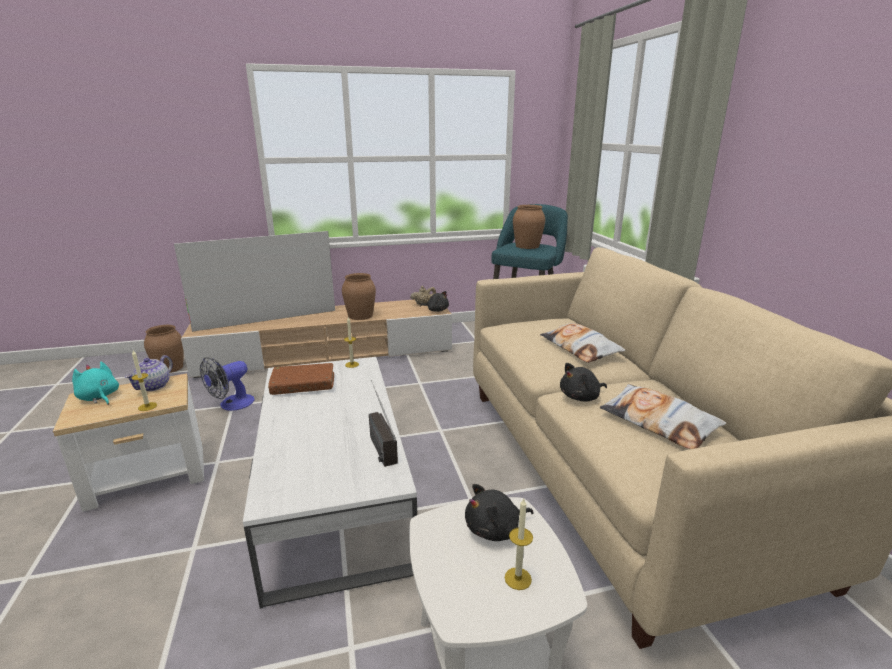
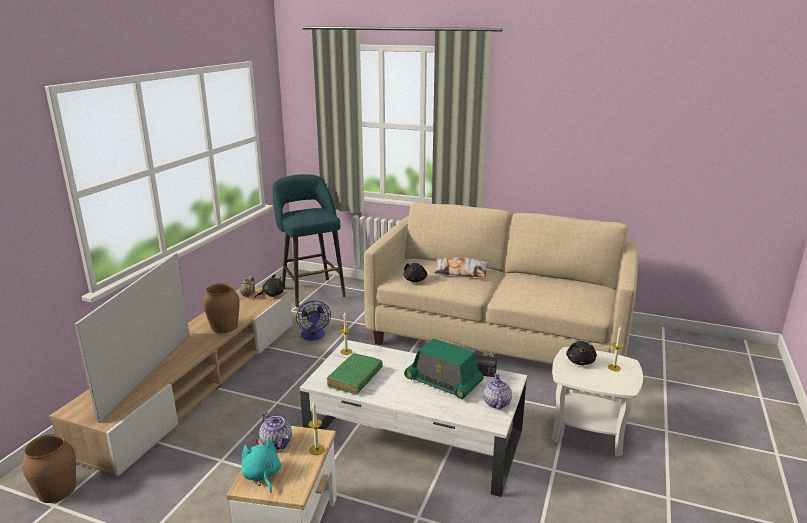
camera: 55 degrees left, 0 degrees up
turquoise plush toy [72,362,119,405] -> turquoise plush toy turned 75 degrees clockwise [242,438,281,493]
fan [200,357,254,411] -> fan moved to [296,300,331,340]
brown book [268,363,334,395] -> green book [327,353,382,394]
brown vase [513,205,545,249] -> none
black plush toy [560,363,607,401] -> black plush toy moved to [404,263,427,282]
pillow [599,384,726,449] -> none
none -> radio [404,338,483,399]
none -> teapot [483,373,512,410]

